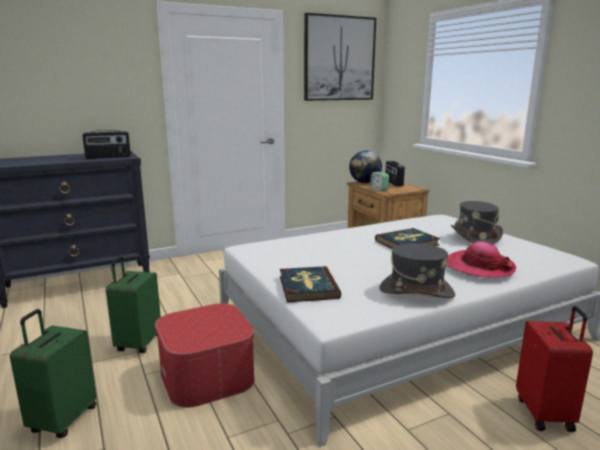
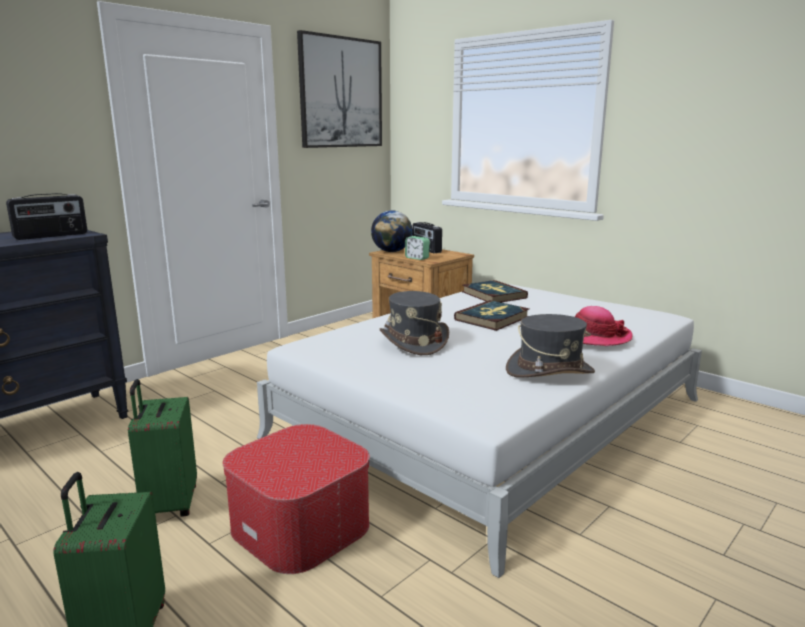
camera: 20 degrees left, 0 degrees up
book [280,266,341,302] -> book moved to [462,280,528,303]
grey hat [451,201,503,245] -> grey hat moved to [380,291,449,355]
red suitcase [516,306,593,432] -> none

